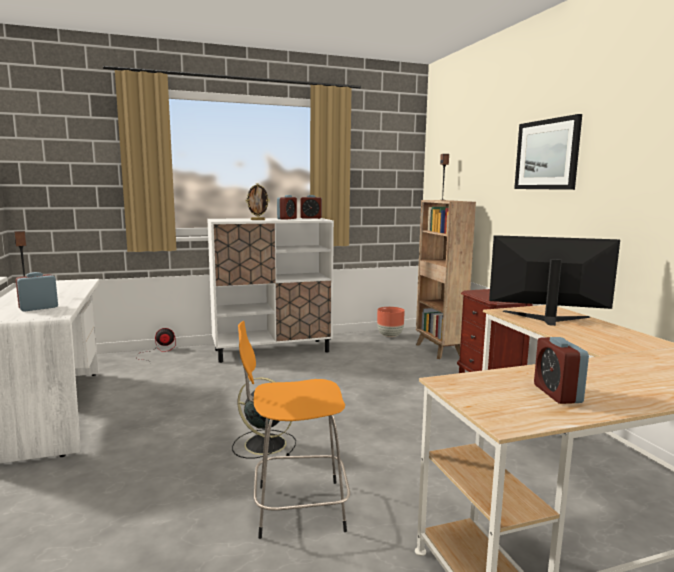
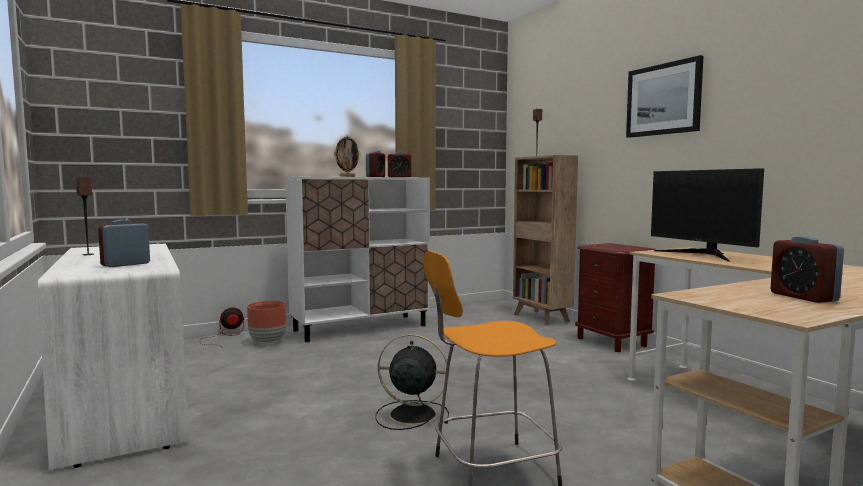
camera: 10 degrees left, 5 degrees down
brown planter [377,307,405,337] -> brown planter moved to [247,301,286,344]
monitor [489,235,620,326] -> monitor turned 120 degrees counterclockwise [651,168,764,262]

